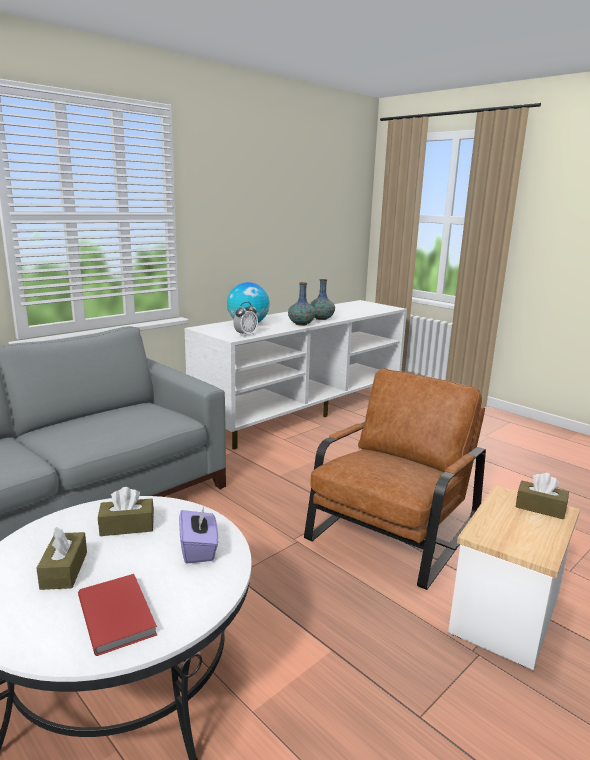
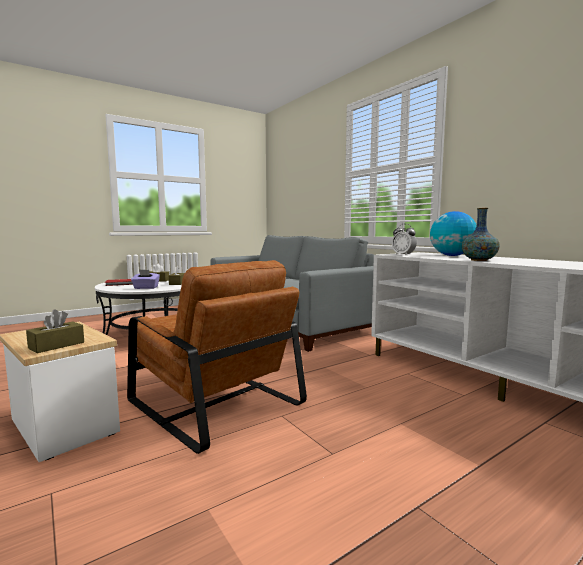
camera: 100 degrees right, 10 degrees down
vase [310,279,335,320] -> none

